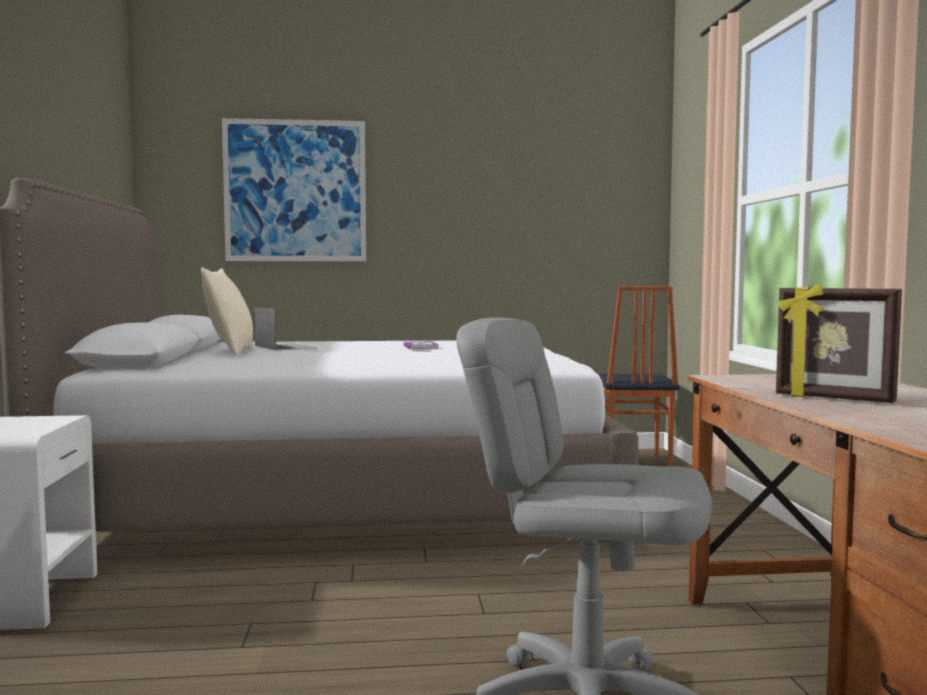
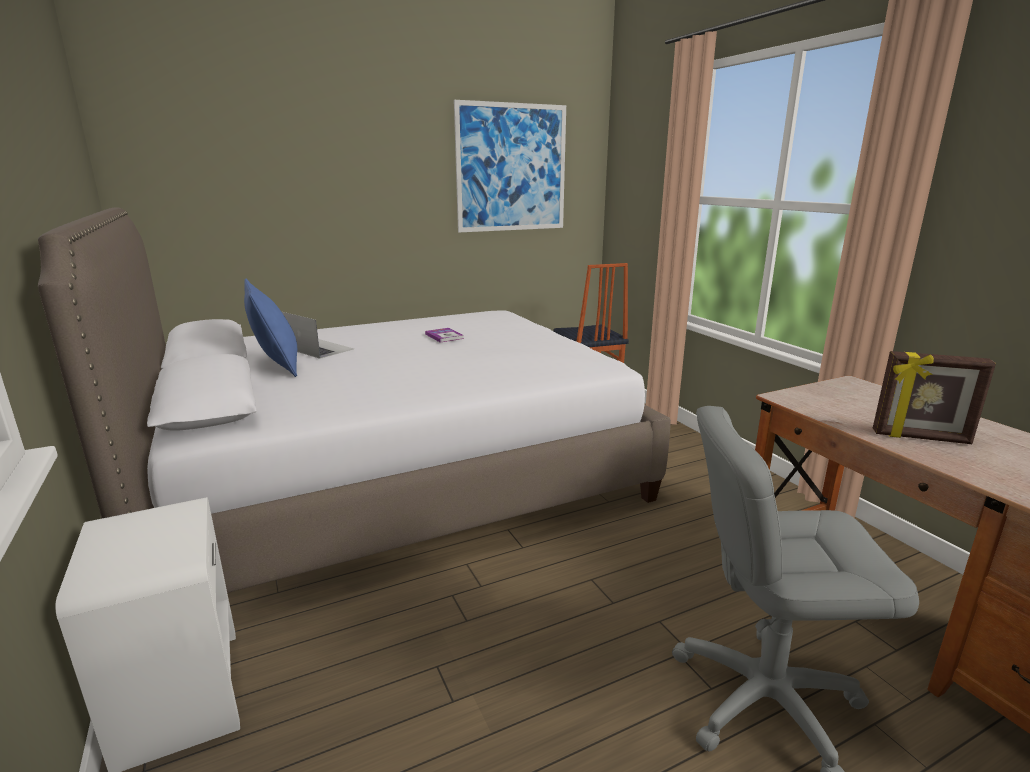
camera: 20 degrees left, 15 degrees up
beige pillow [201,267,253,356] -> blue pillow [244,279,297,377]
picture [222,118,366,261] -> picture moved to [454,100,566,232]

